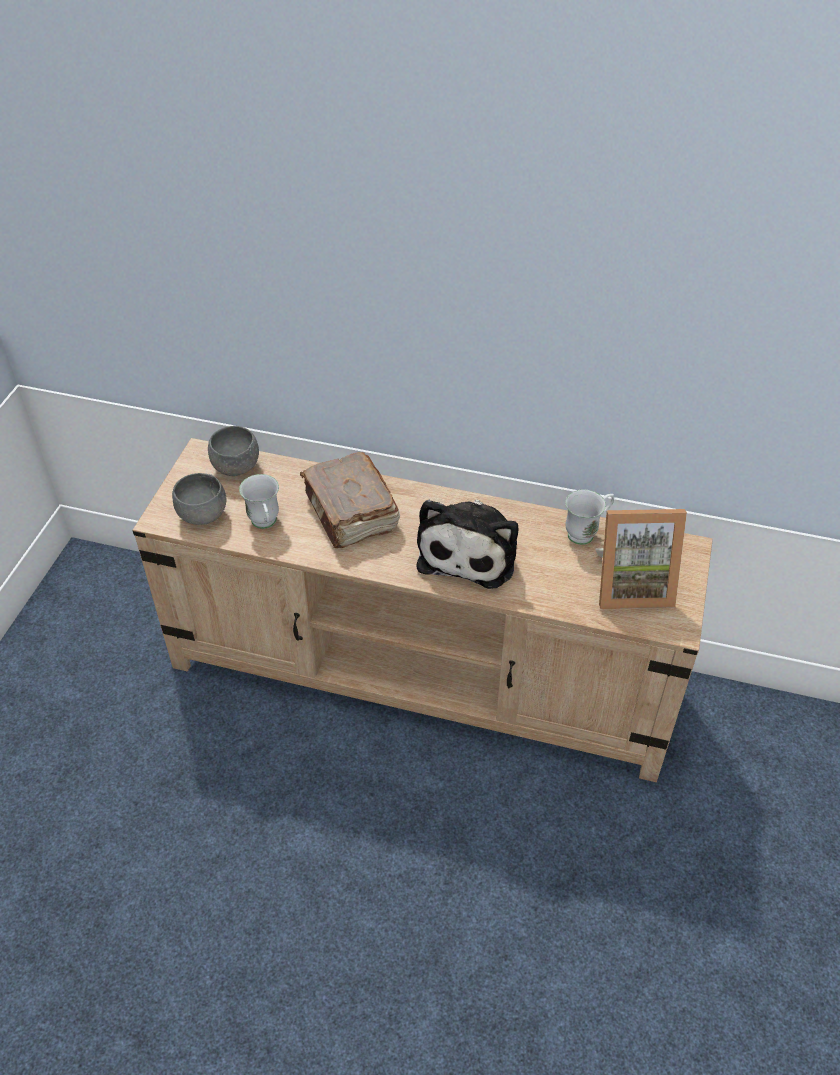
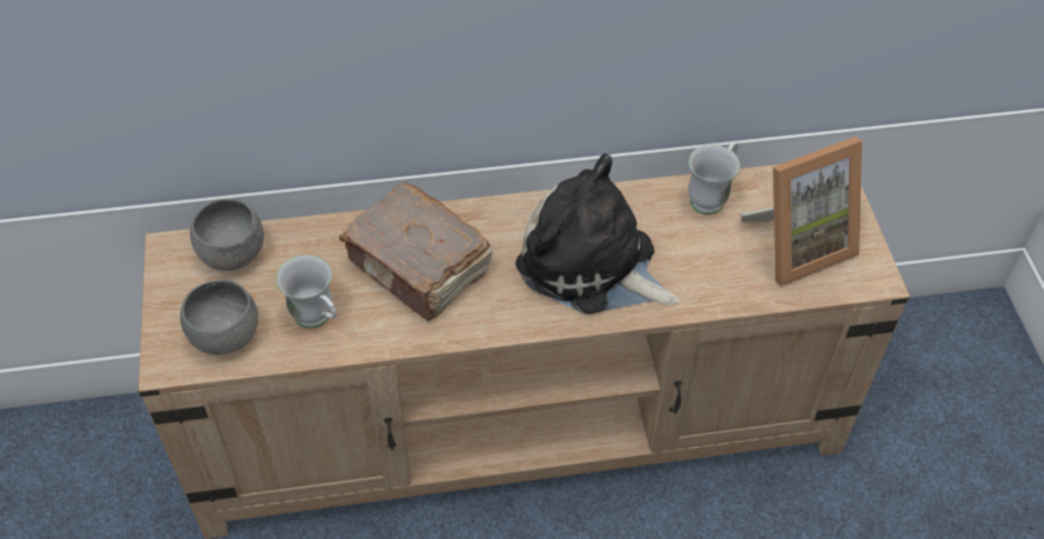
camera: 25 degrees left, 5 degrees up
plush toy [417,500,518,589] -> plush toy turned 135 degrees clockwise [516,154,679,314]

